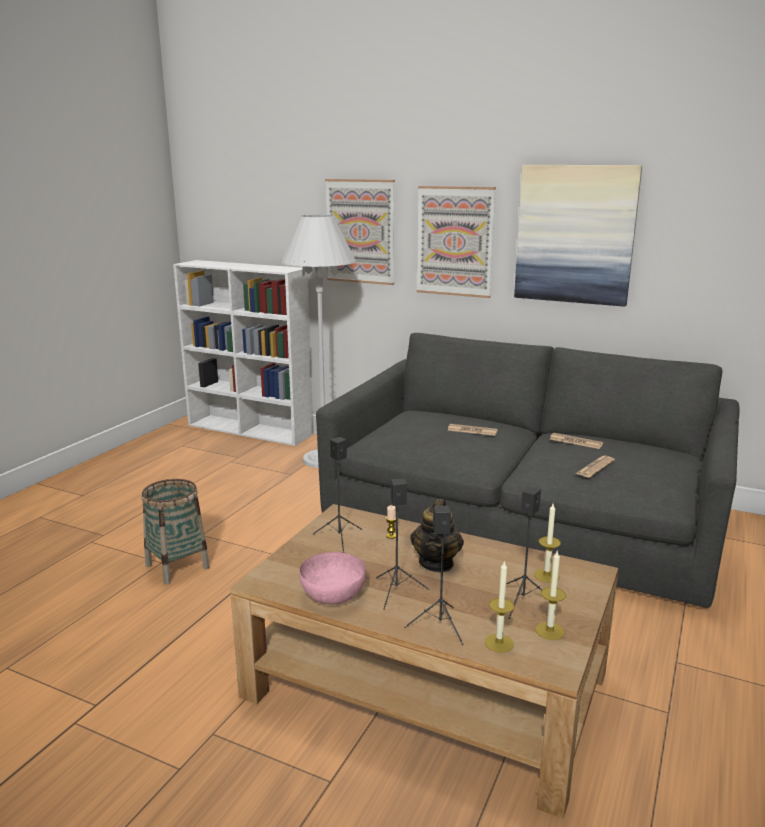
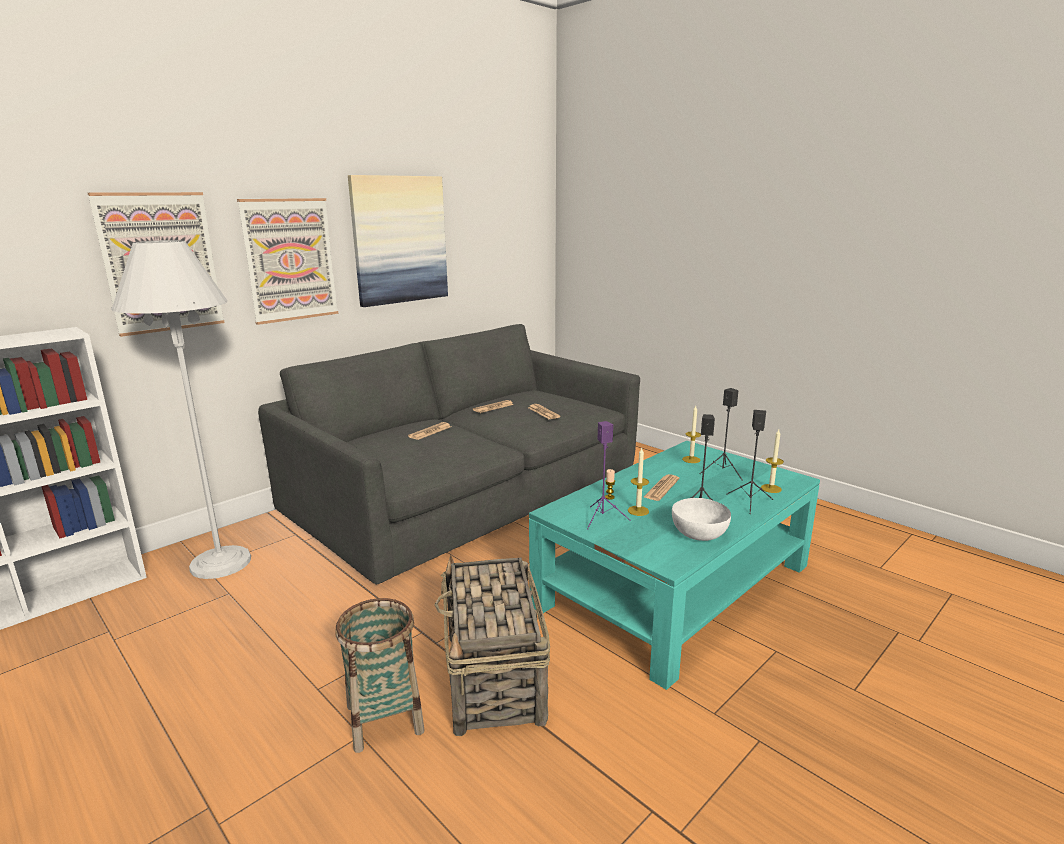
camera: 70 degrees left, 0 degrees up
brown coffee table [230,504,619,819] -> turquoise coffee table [529,441,820,690]
pink bowl [299,552,366,605] -> white bowl [672,498,731,541]
black speaker [313,437,362,553] -> purple speaker [587,421,631,529]
teapot [410,499,464,572] -> newspaper [644,474,679,501]
candle [536,551,566,640] -> candle moved to [628,448,649,516]
none -> basket [435,555,550,736]

